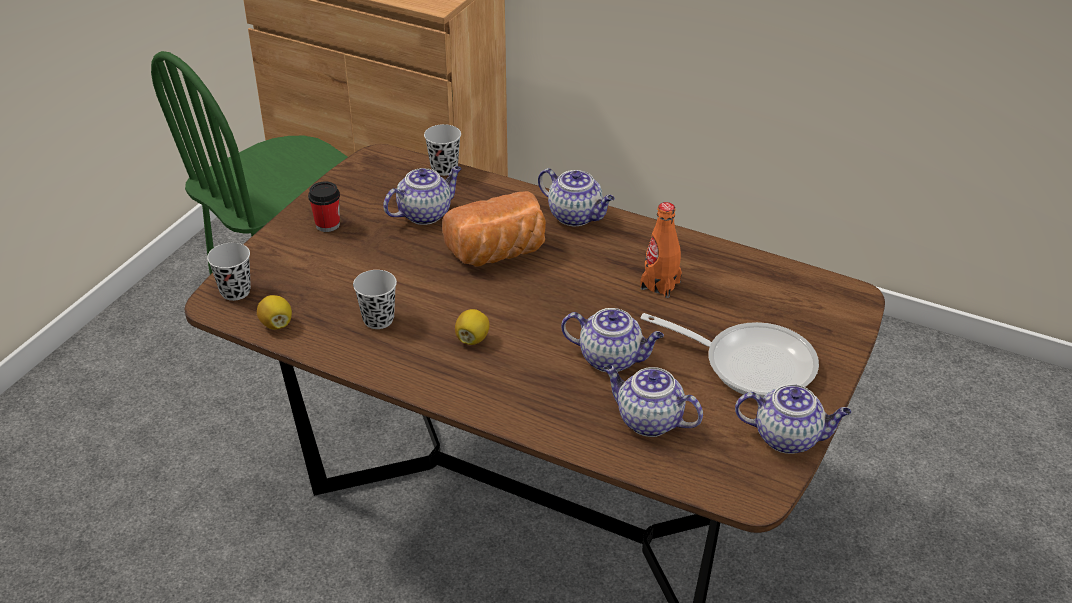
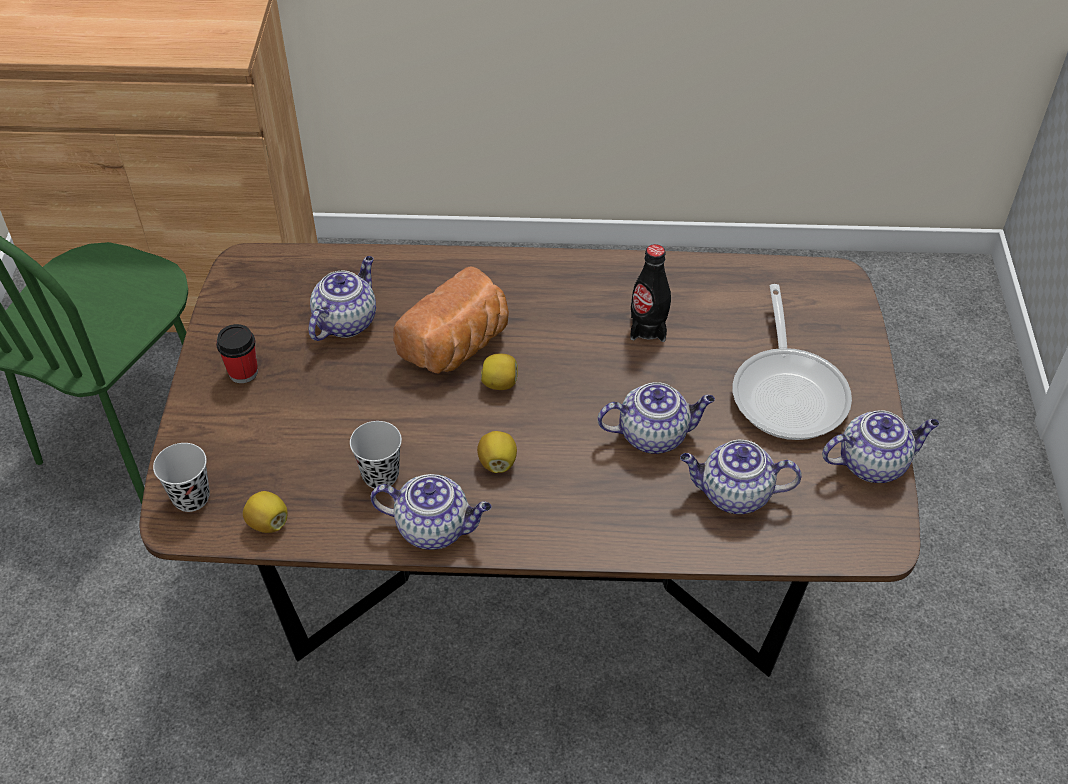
camera: 25 degrees left, 10 degrees up
black cup [424,124,461,176] -> none
teapot [538,168,615,226] -> teapot moved to [371,474,492,550]
orange bottle [640,202,682,298] -> black bottle [630,244,671,342]
frying pan [641,313,819,398] -> frying pan turned 90 degrees clockwise [732,284,852,440]
none -> lemon [481,354,518,390]

